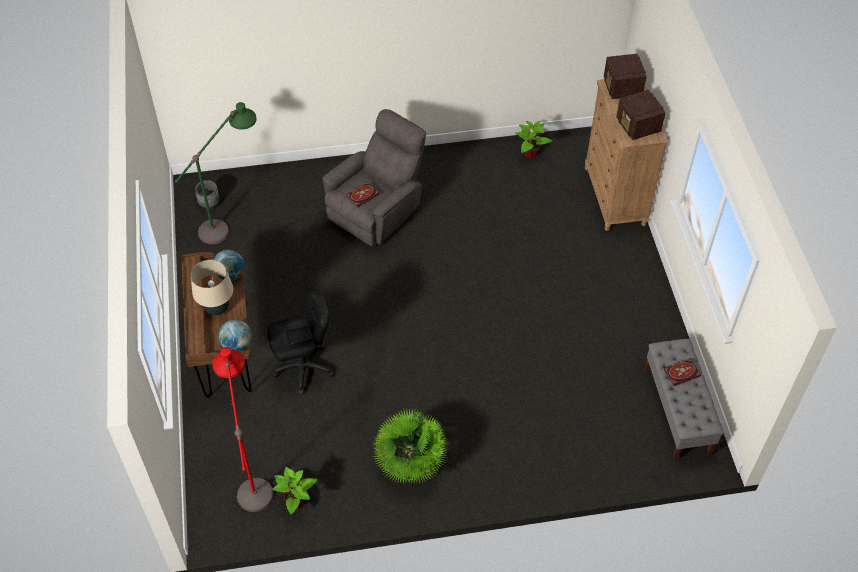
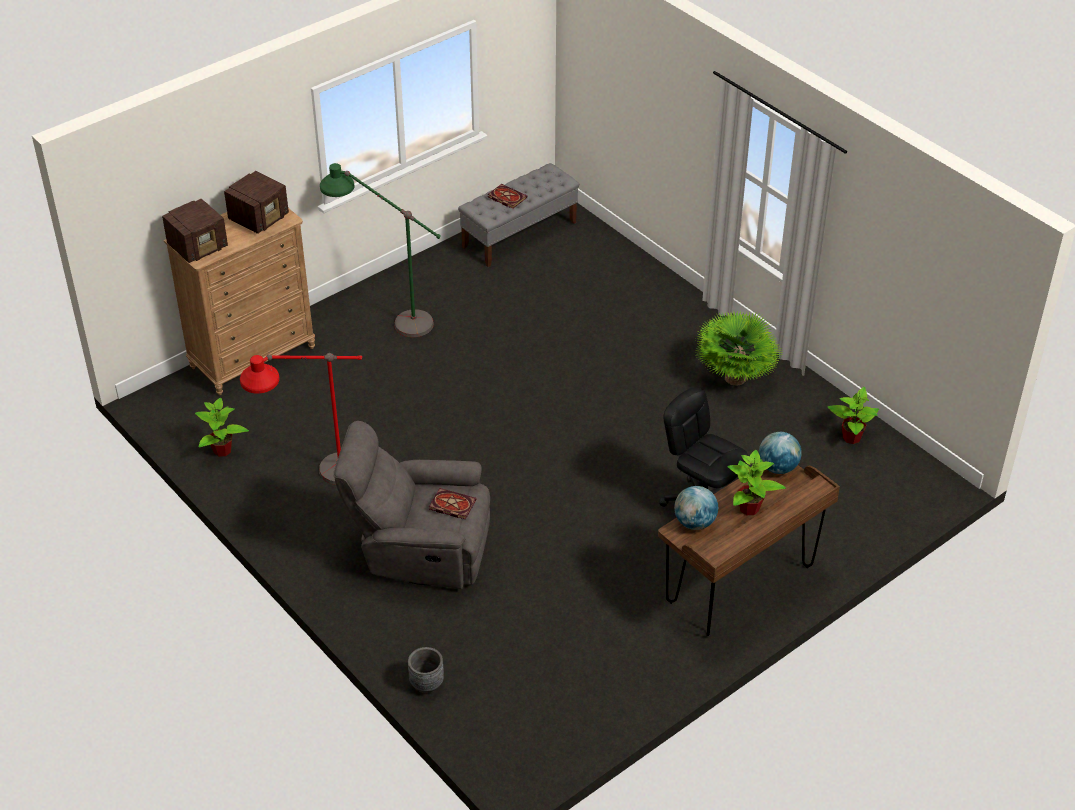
camera: 120 degrees left, 10 degrees down
green floor lamp [175,102,257,244] -> green floor lamp moved to [320,163,441,337]
beige table lamp [191,260,233,315] -> potted plant [727,450,786,515]
grey planter [195,180,219,209] -> grey planter moved to [408,647,444,693]
red floor lamp [212,347,274,512] -> red floor lamp moved to [240,353,362,485]

